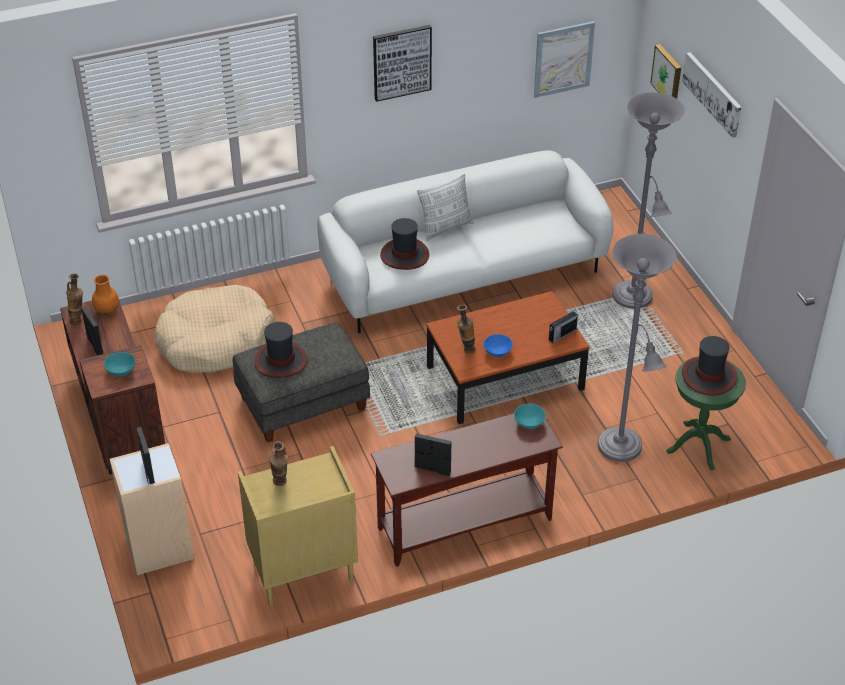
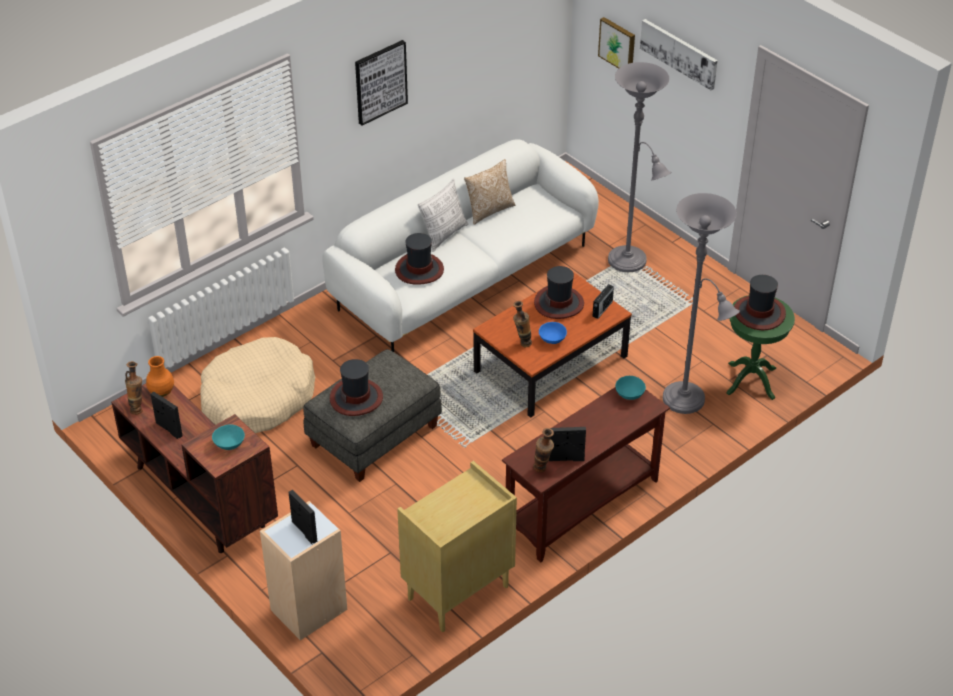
camera: 20 degrees left, 0 degrees up
vase [269,441,288,486] -> vase moved to [533,428,554,473]
picture [534,21,595,98] -> none
none -> pillow [464,159,515,225]
none -> hat [534,266,584,319]

